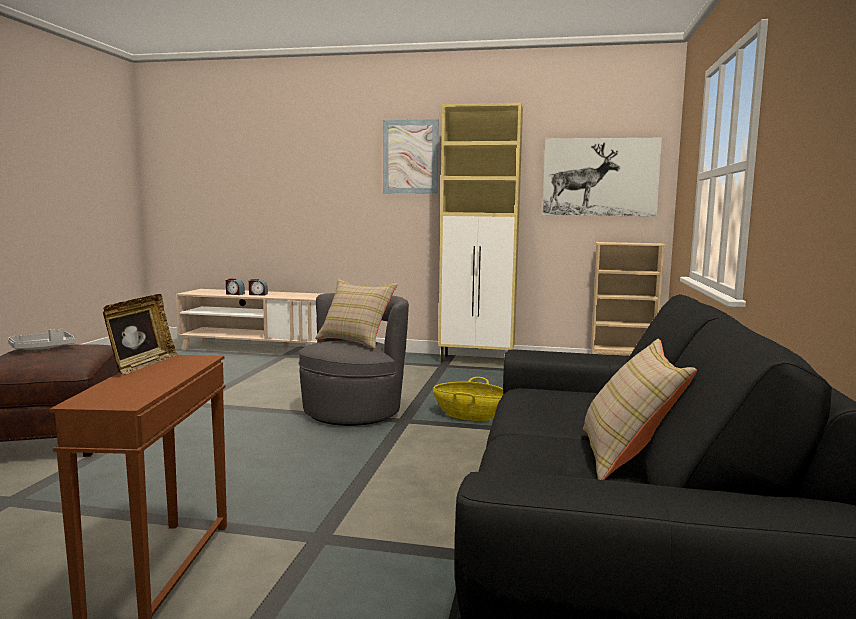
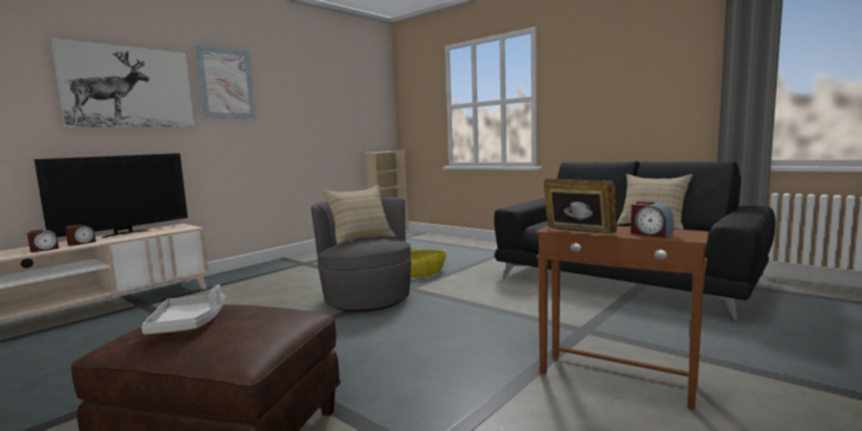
camera: 60 degrees left, 0 degrees up
beige cabinet [438,103,523,362] -> none
picture [542,138,662,217] -> picture moved to [50,38,194,128]
none -> television [34,153,188,238]
none -> alarm clock [631,201,673,238]

